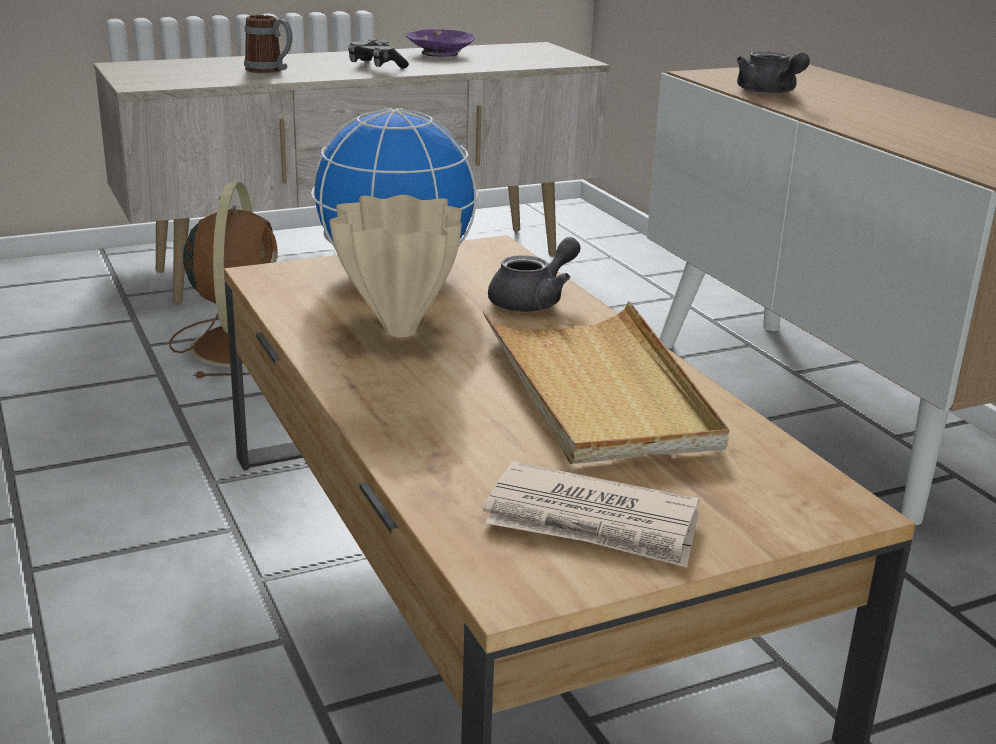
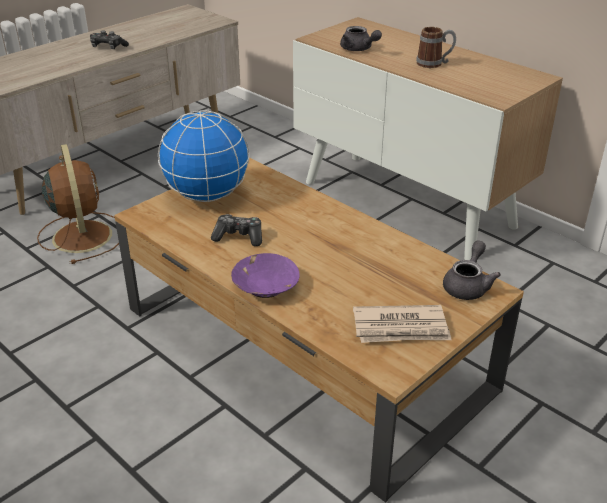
camera: 20 degrees left, 10 degrees up
mug [244,15,292,73] -> mug moved to [416,27,456,68]
beige vase [329,195,462,338] -> game controller [211,214,262,246]
purple bowl [405,30,475,57] -> purple bowl moved to [231,253,299,298]
beige tray [483,301,729,464] -> none
grey teapot [488,237,581,312] -> grey teapot moved to [443,241,501,300]

